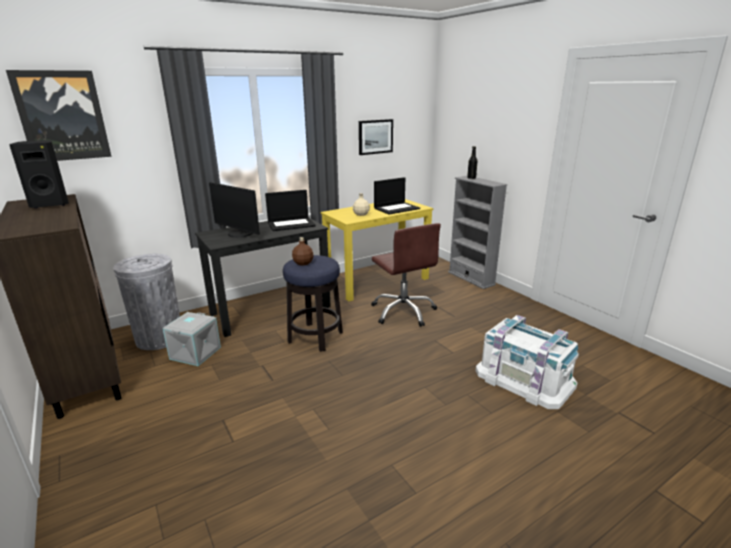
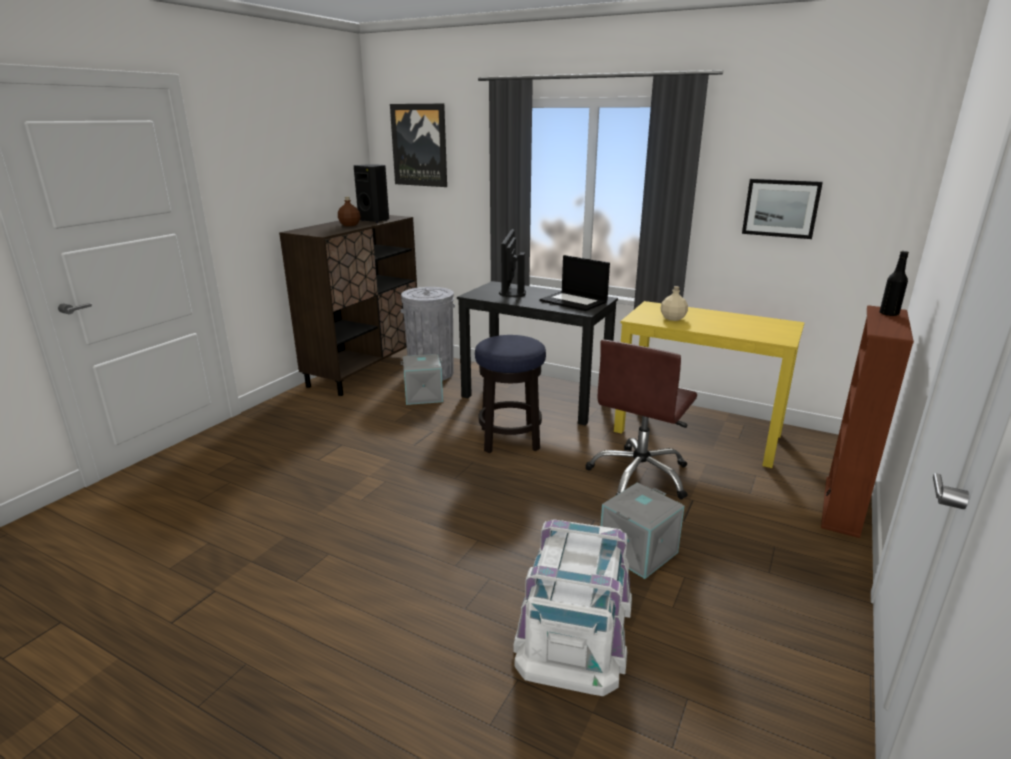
camera: 60 degrees right, 0 degrees up
brown bottle [292,237,314,266] -> brown bottle moved to [338,197,360,226]
laptop [374,177,420,214] -> none
grey bookcase [448,176,508,289] -> brown bookcase [821,306,914,538]
none -> grey storage box [600,482,684,579]

